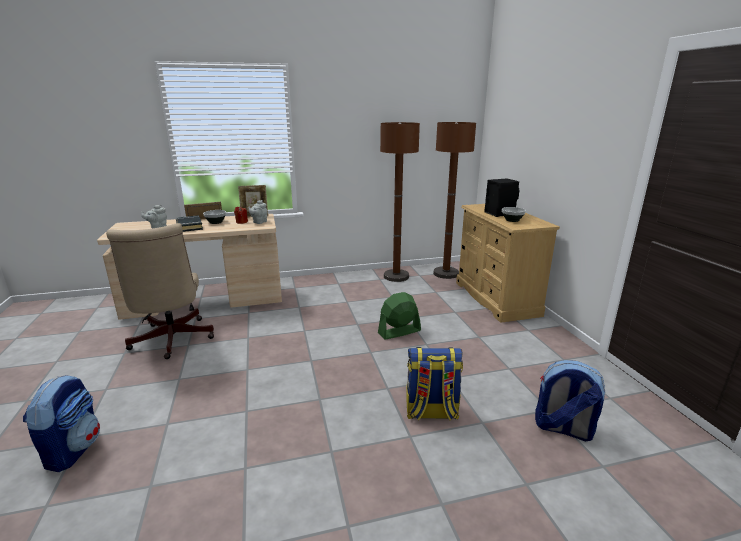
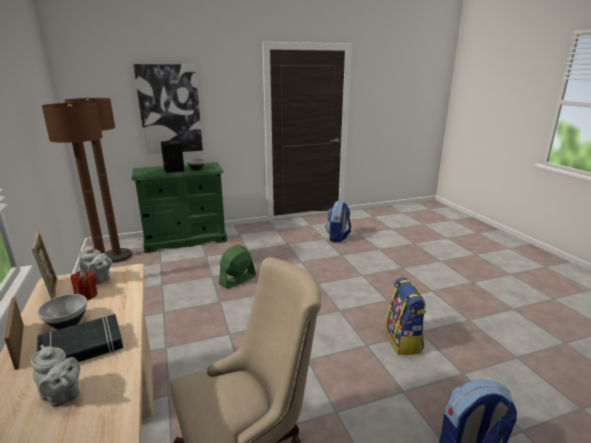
camera: 95 degrees left, 0 degrees up
green fan [378,292,421,340] -> green fan turned 75 degrees clockwise [219,245,256,289]
backpack [406,347,463,421] -> backpack moved to [386,277,426,355]
beige dresser [456,204,560,323] -> green dresser [132,162,227,253]
none -> picture [133,64,203,154]

